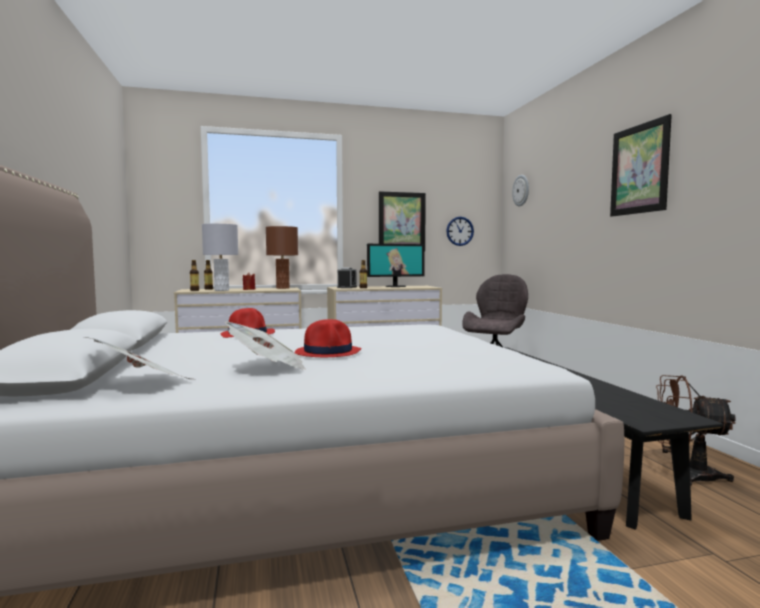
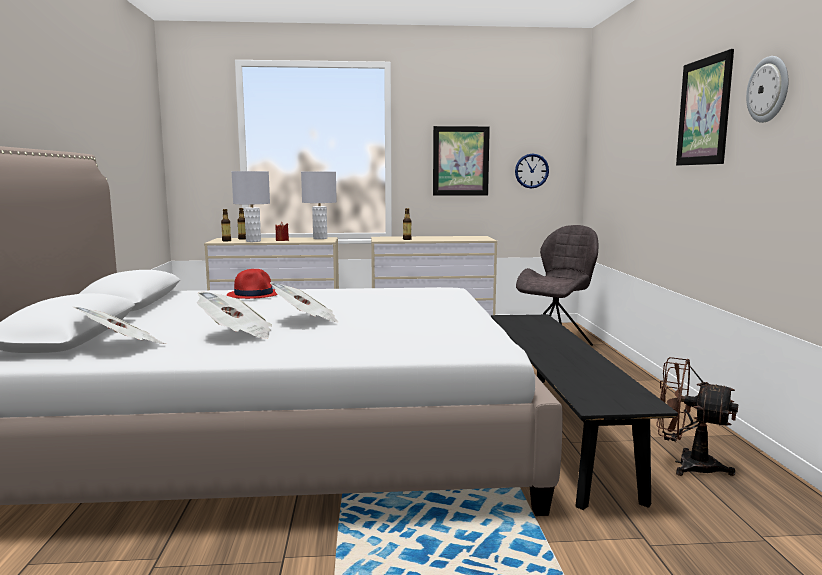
camera: 10 degrees right, 5 degrees up
brown table lamp [266,226,298,289] -> grey table lamp [301,171,337,239]
red hat [295,319,361,357] -> newspaper [270,282,339,323]
alarm clock [337,267,357,288] -> none
monitor [367,244,425,287] -> none
wall clock [512,175,529,207] -> wall clock moved to [746,56,789,123]

